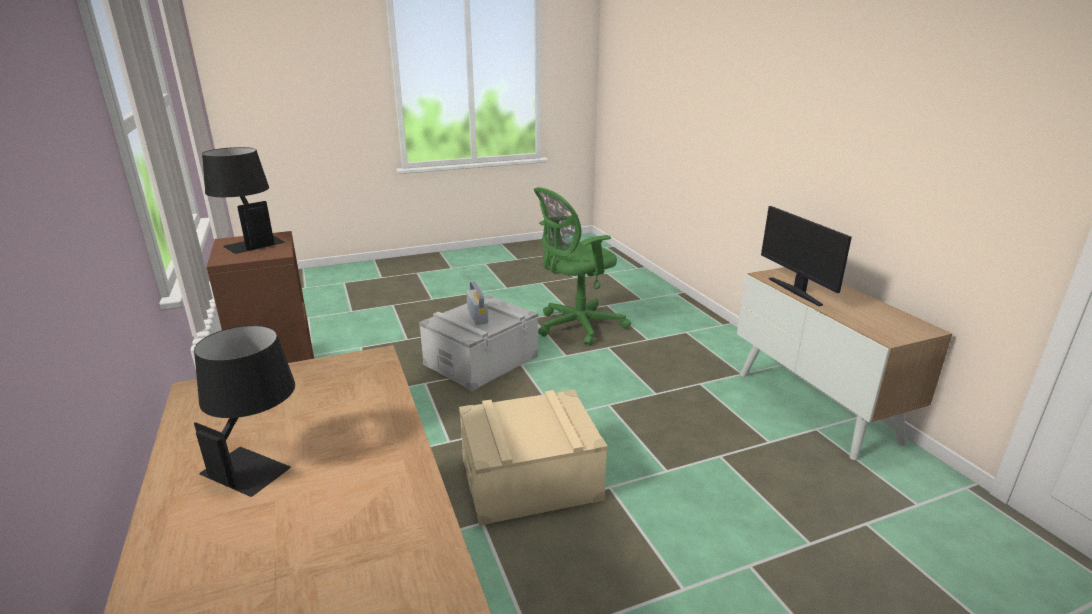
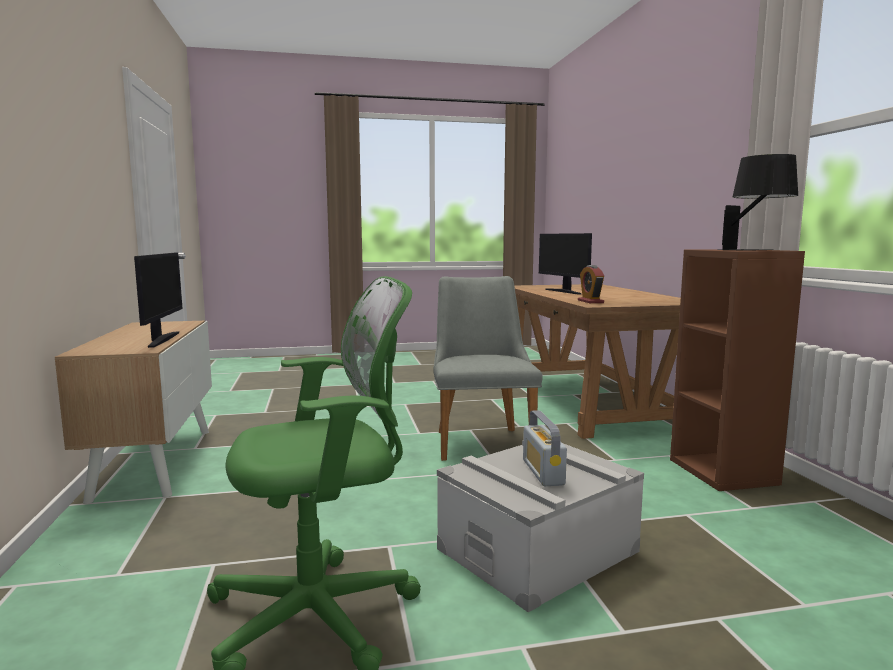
camera: 170 degrees left, 15 degrees down
black table lamp [194,325,295,497] -> none
beige storage box [459,389,608,526] -> grey chair [433,276,543,461]
none -> monitor [539,233,592,295]
none -> alarm clock [578,265,604,303]

